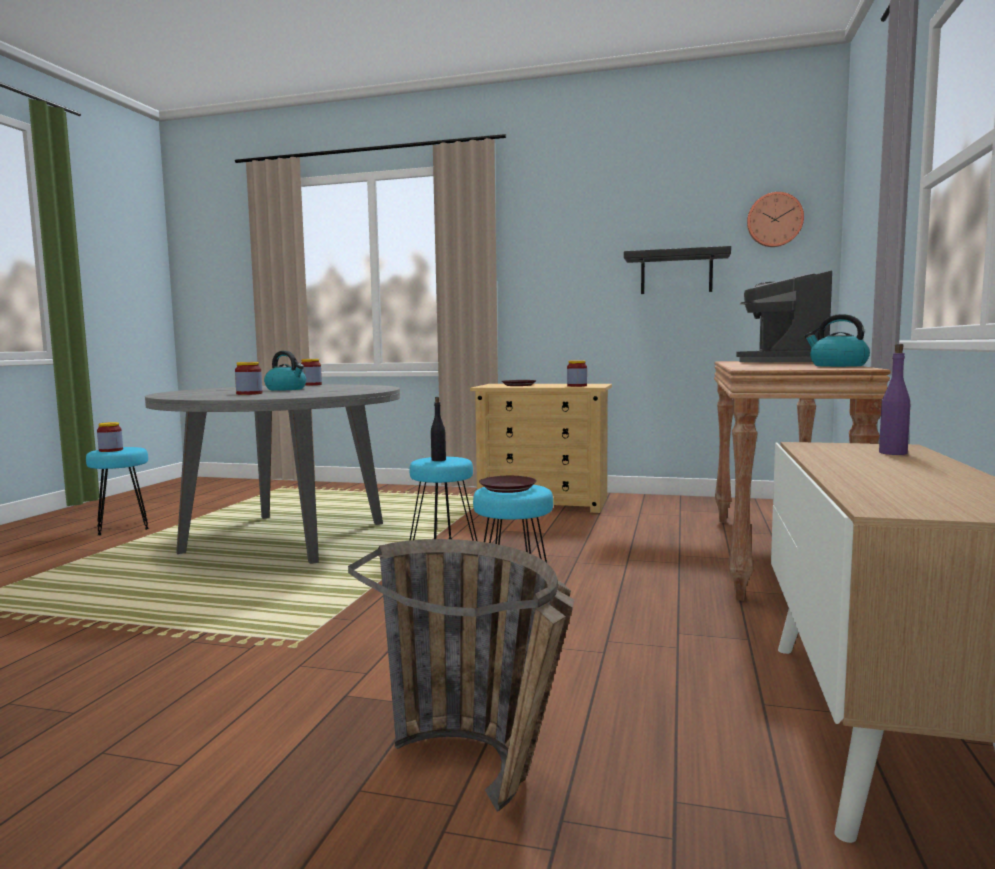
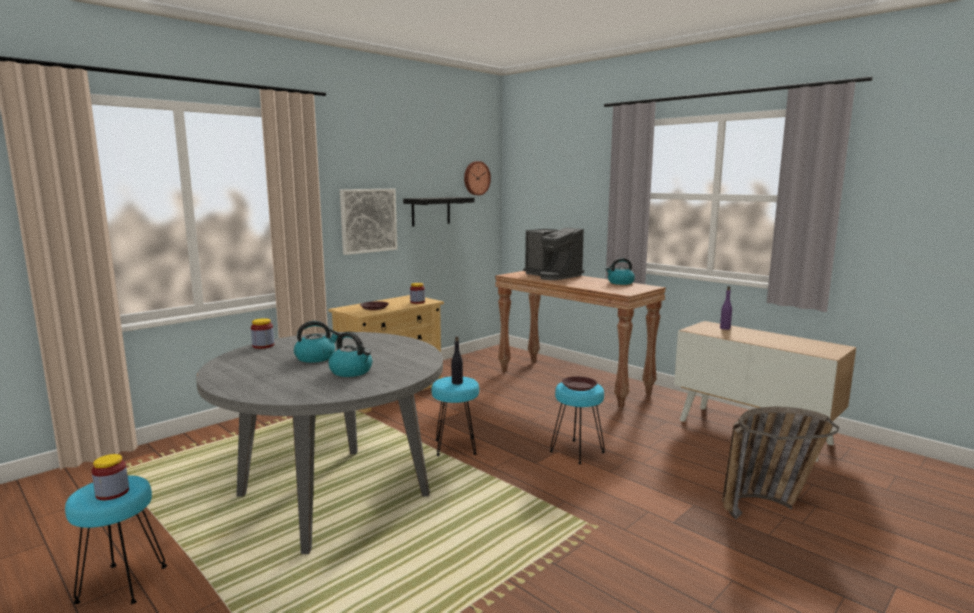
camera: 60 degrees left, 5 degrees up
jar [235,362,262,395] -> kettle [329,332,372,377]
none -> picture [340,189,398,255]

